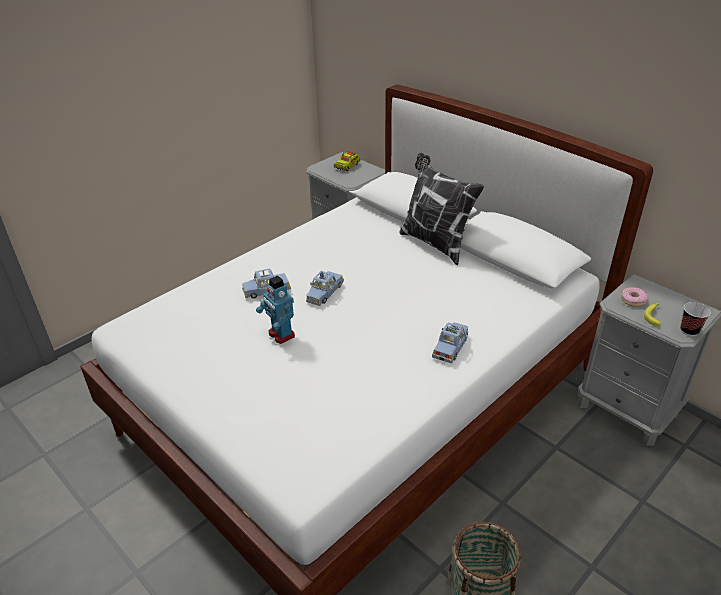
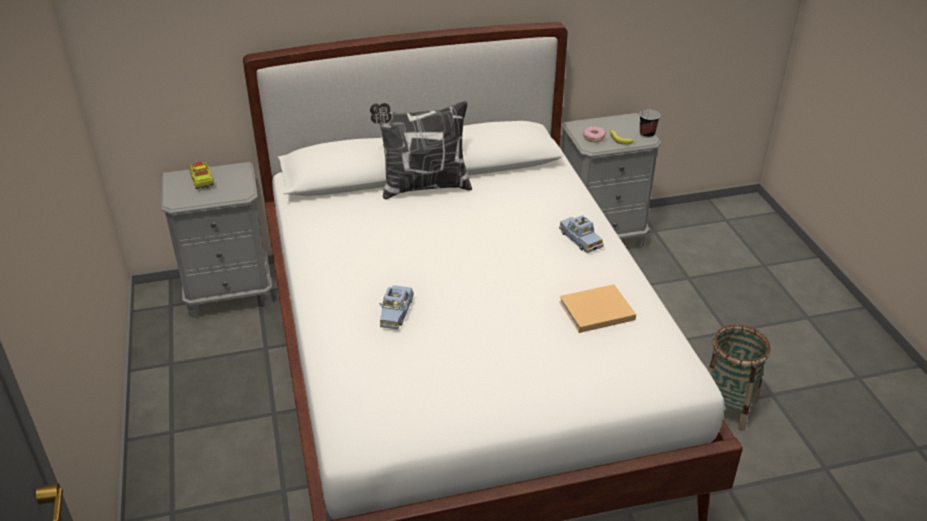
camera: 60 degrees left, 0 degrees up
toy robot [256,276,295,344] -> none
blue toy car [306,271,344,306] -> none
none -> beige book [559,284,636,333]

